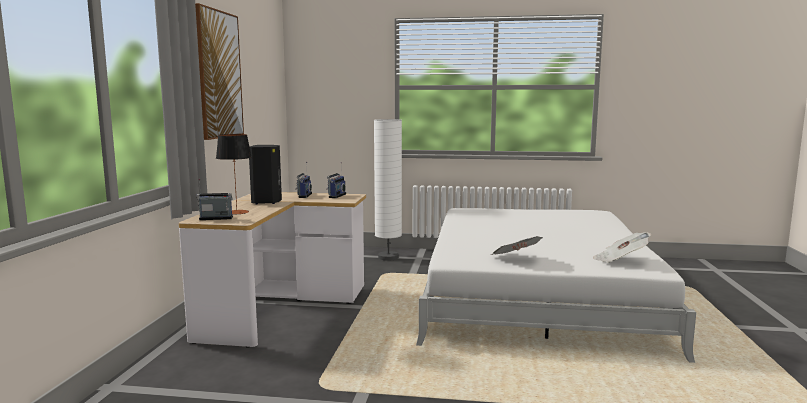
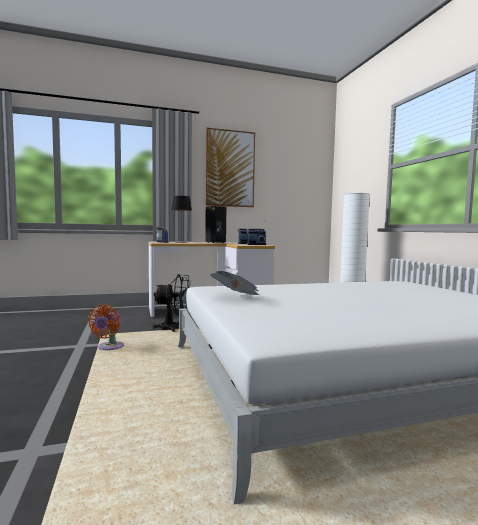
camera: 65 degrees right, 5 degrees down
newspaper [593,232,651,263] -> none
none -> orange fan [88,304,124,350]
none -> black fan [153,274,190,332]

